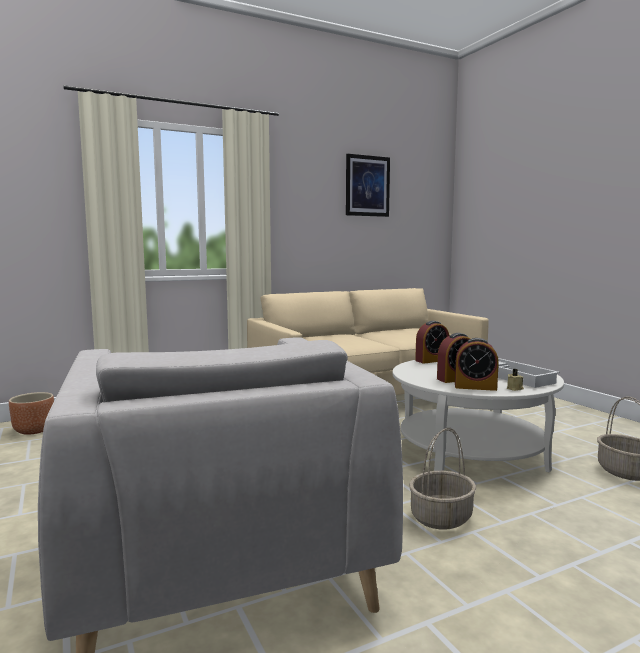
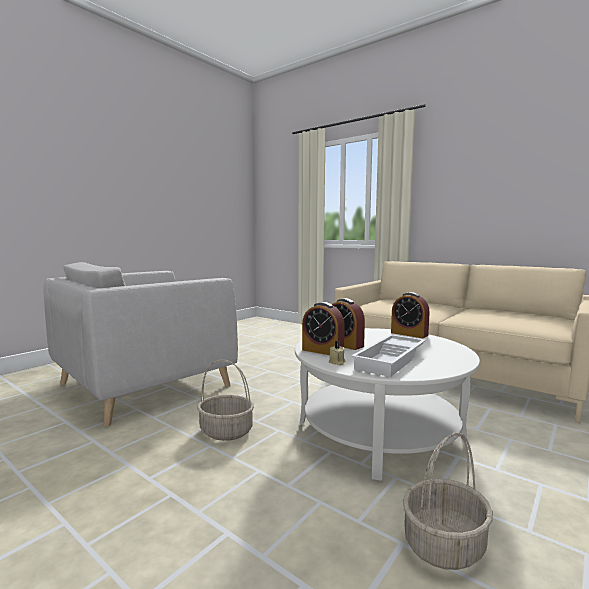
camera: 65 degrees right, 0 degrees up
brown planter [9,392,54,435] -> none
picture [346,154,390,217] -> none
alarm clock [455,338,499,391] -> alarm clock turned 45 degrees counterclockwise [302,302,345,355]

